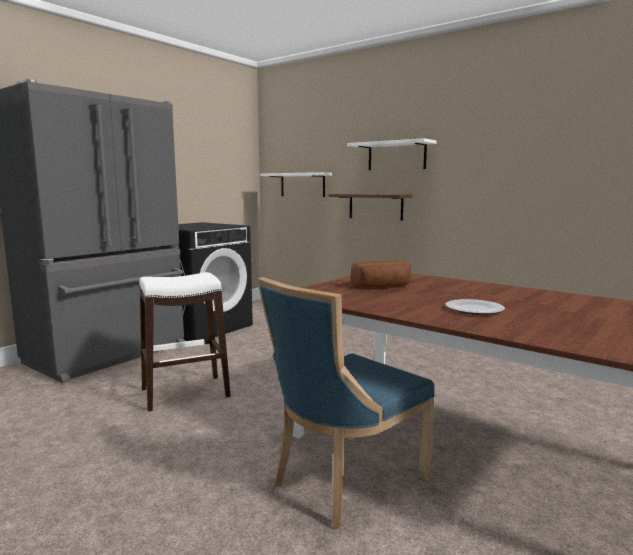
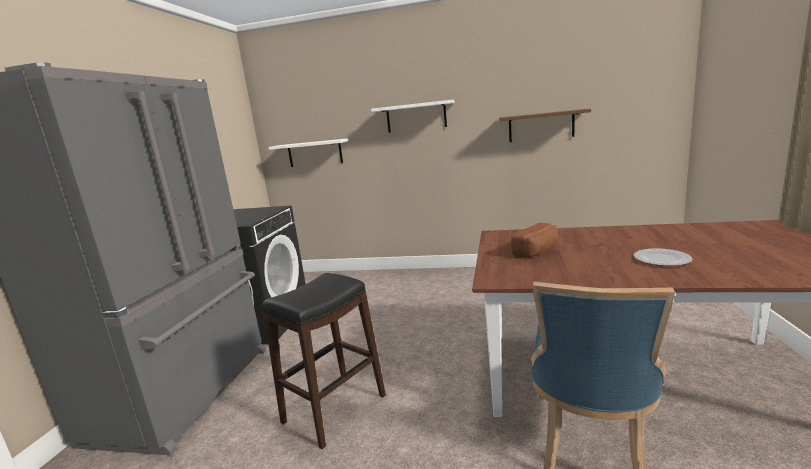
camera: 25 degrees left, 5 degrees up
white stool [139,272,231,412] -> black stool [262,273,386,449]
brown shelf [329,194,413,221] -> brown shelf moved to [499,109,591,142]

